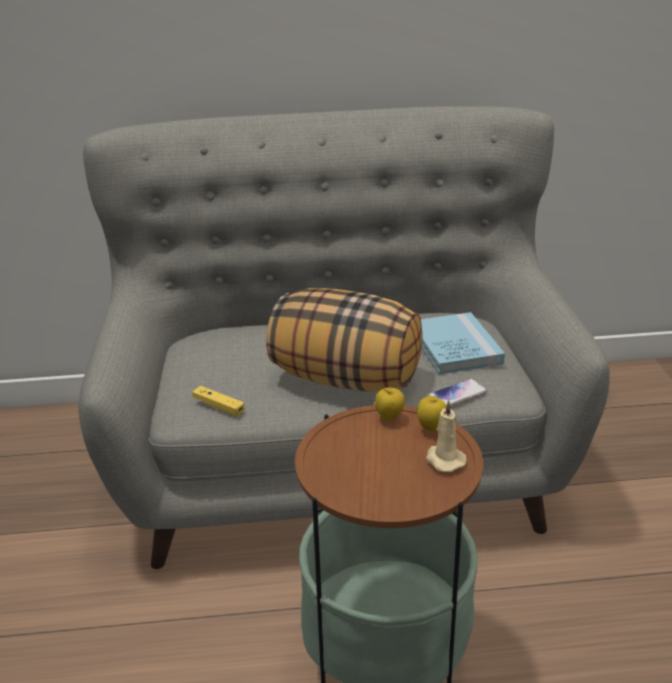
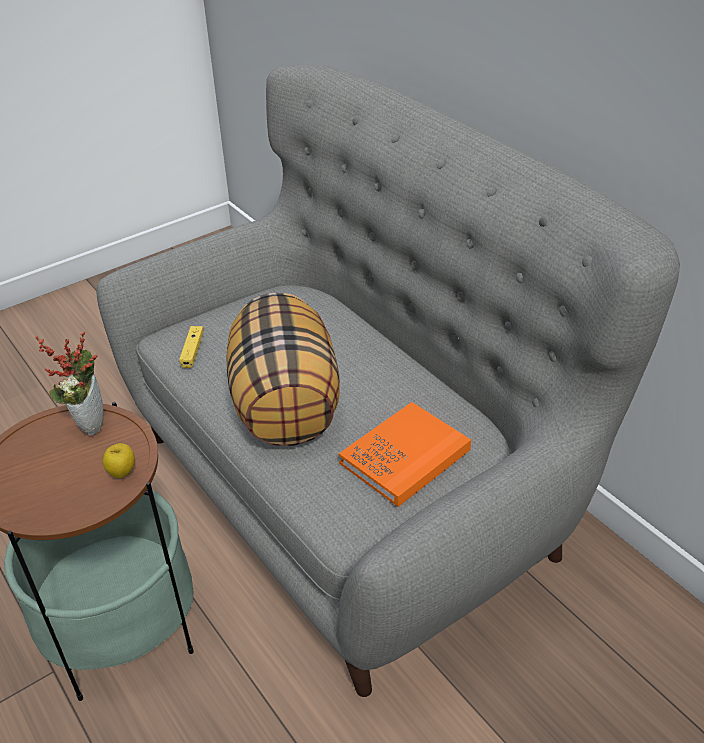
camera: 60 degrees right, 10 degrees up
apple [375,388,405,420] -> none
blue book [421,312,505,374] -> orange book [339,402,471,507]
beige candle [426,400,467,472] -> none
phone [427,379,487,406] -> none
none -> potted plant [36,331,104,436]

